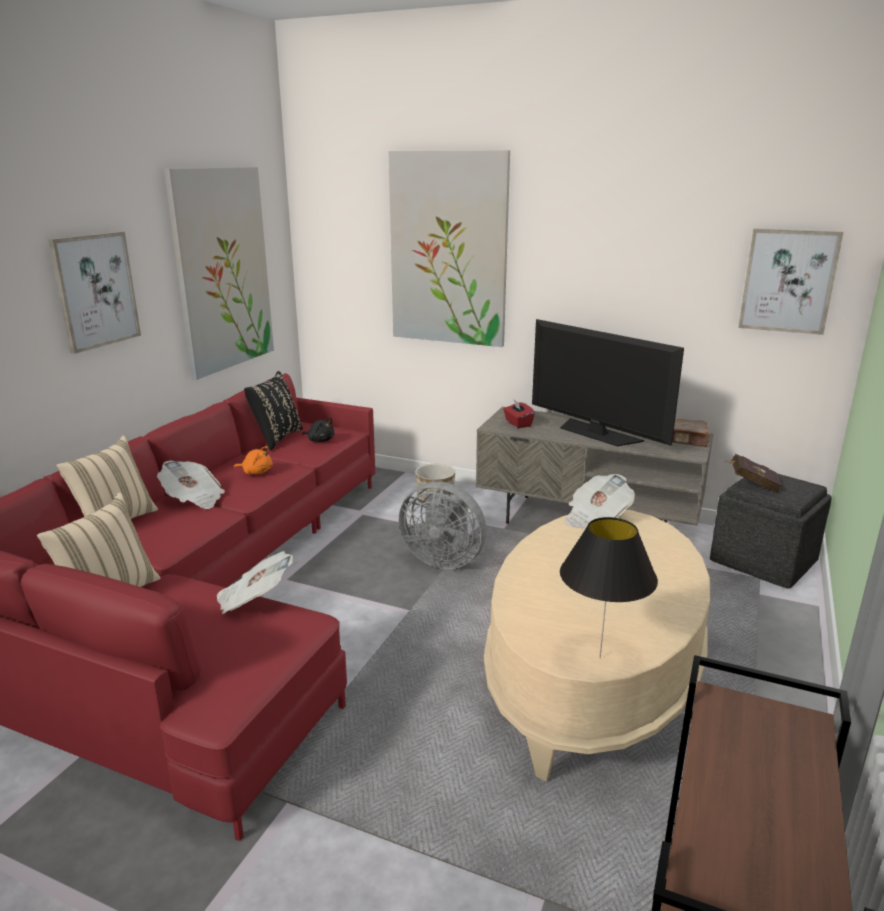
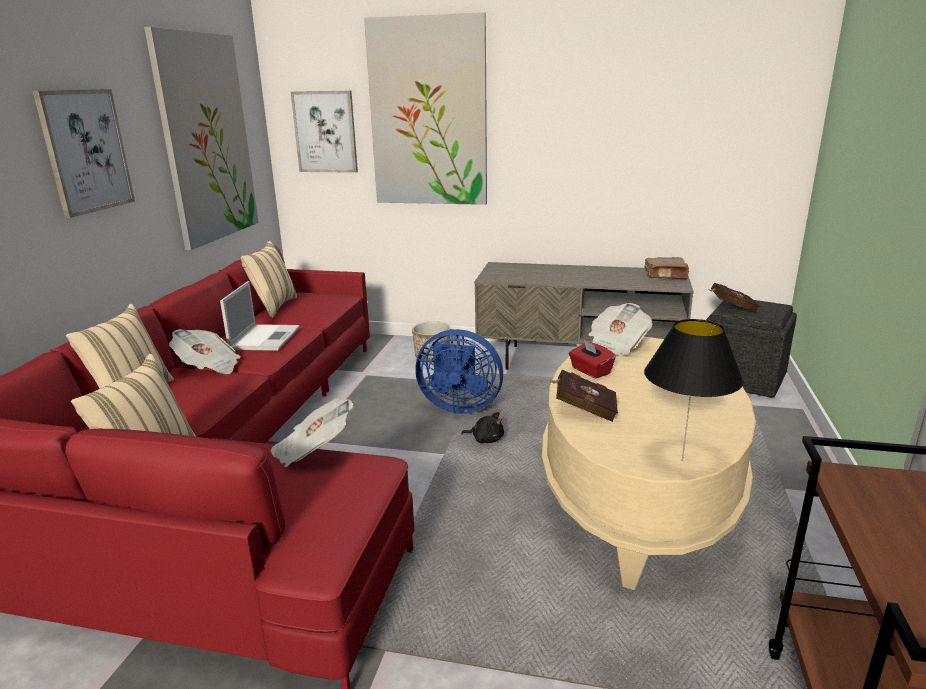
camera: 10 degrees left, 0 degrees up
orange plush toy [234,446,272,474] -> laptop [220,281,300,351]
black pillow [244,371,303,451] -> beige pillow [241,241,297,318]
black plush toy [302,418,334,442] -> black plush toy moved to [461,412,504,443]
grey fan [399,482,487,569] -> blue fan [415,329,503,414]
red tissue box [503,400,535,428] -> red tissue box moved to [569,339,616,379]
television [532,319,684,446] -> none
picture [738,229,843,335] -> picture moved to [291,91,358,173]
none -> red book [548,370,618,422]

